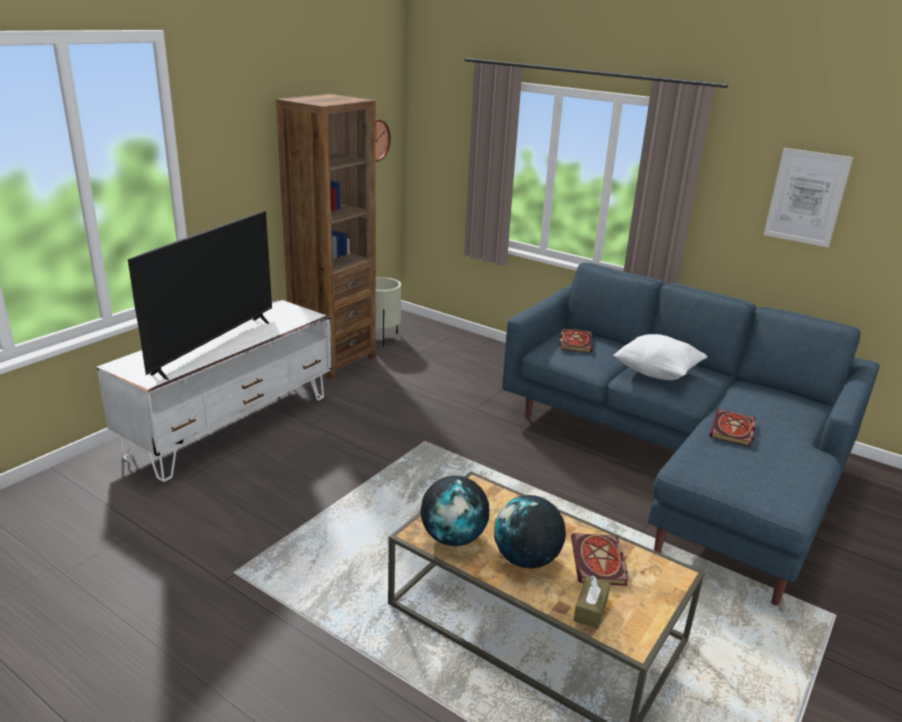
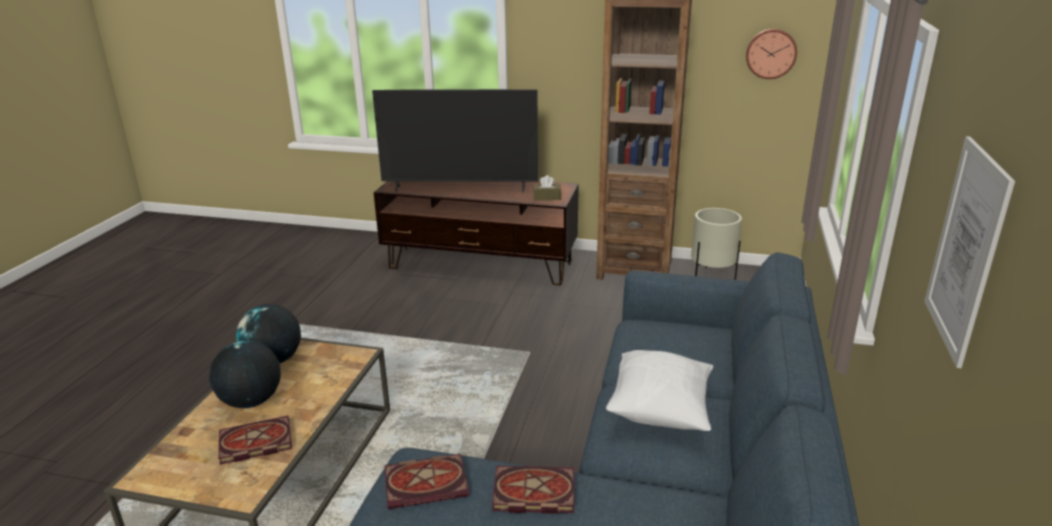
camera: 70 degrees right, 0 degrees up
white tv stand [97,299,332,482] -> brown tv stand [374,181,579,285]
book [559,328,593,353] -> book moved to [385,454,469,509]
brown tissue box [573,576,610,629] -> brown tissue box moved to [533,175,561,200]

